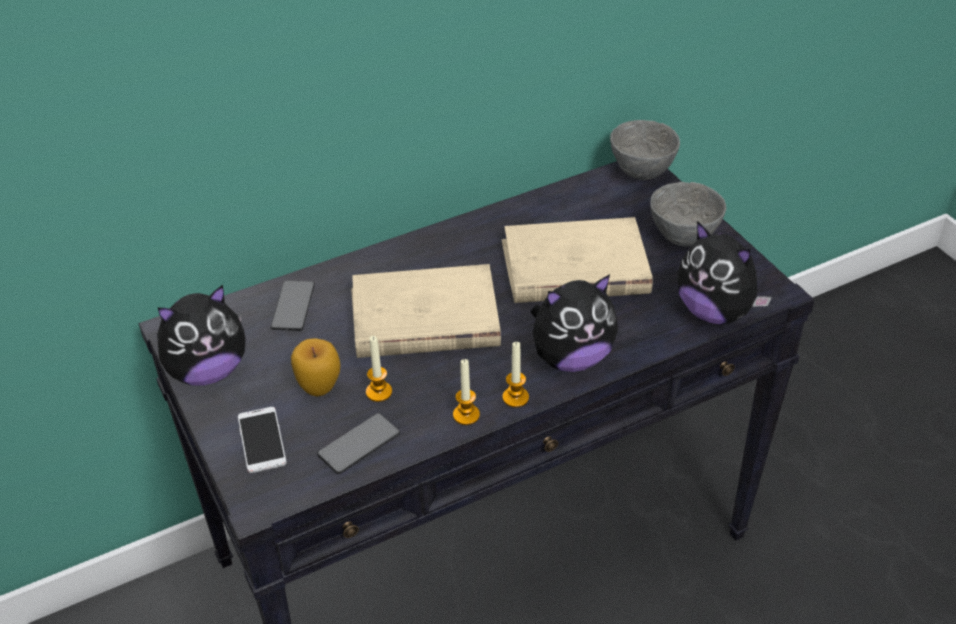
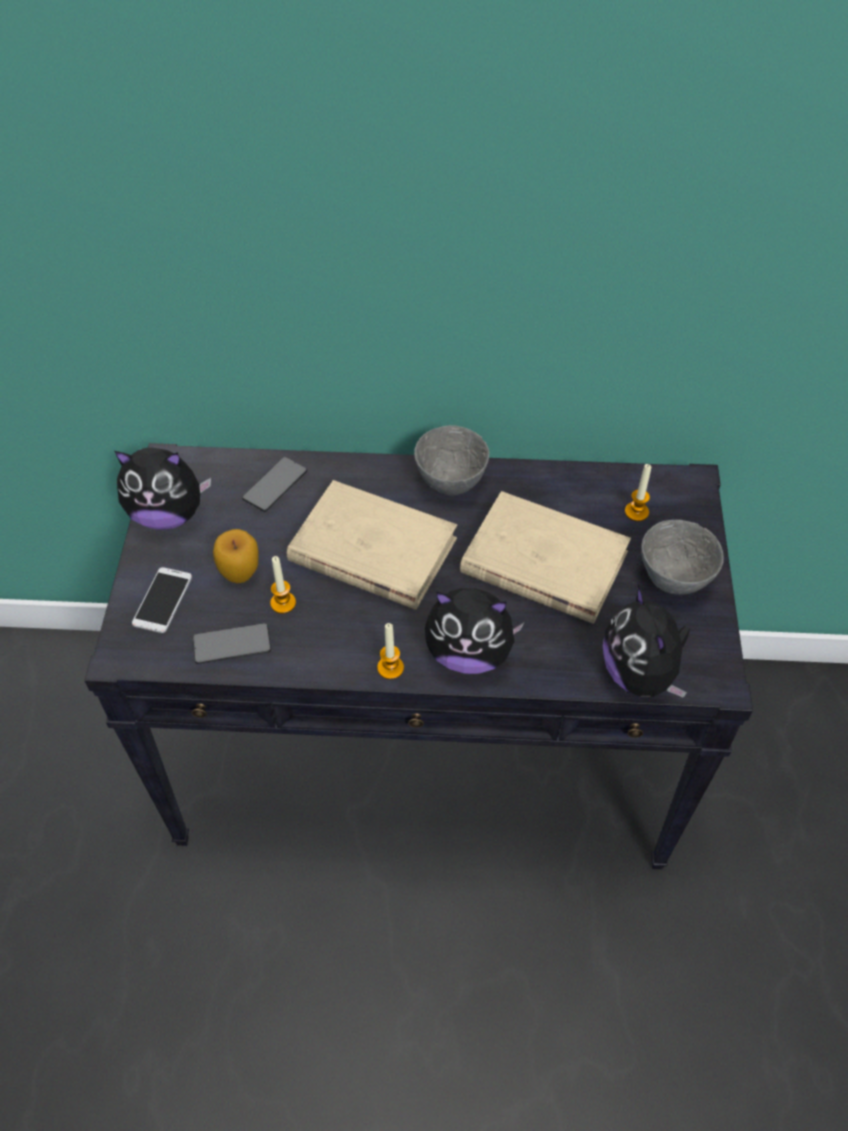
camera: 30 degrees right, 10 degrees up
candle [453,359,480,425] -> candle moved to [625,464,651,521]
grey bowl [610,120,680,180] -> grey bowl moved to [414,425,489,495]

